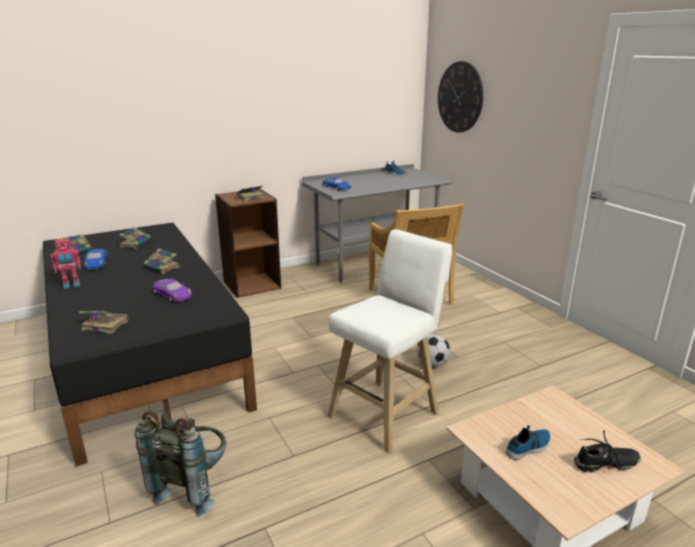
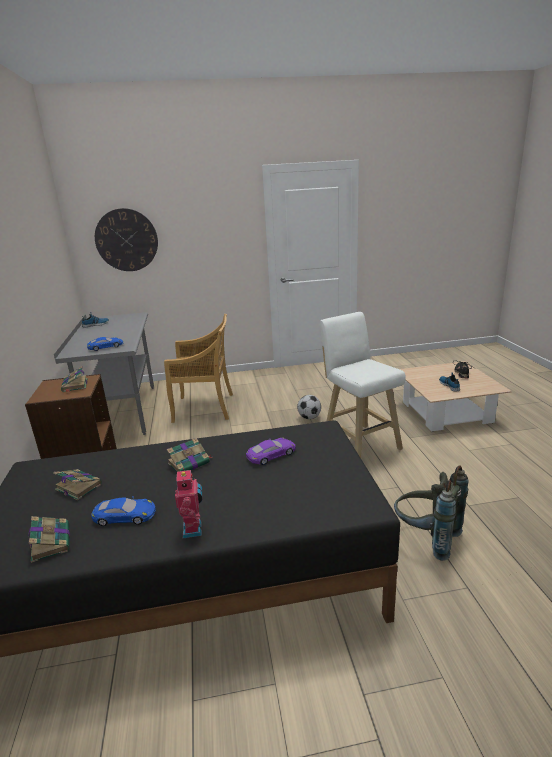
camera: 70 degrees left, 0 degrees up
book [79,311,128,334] -> none

